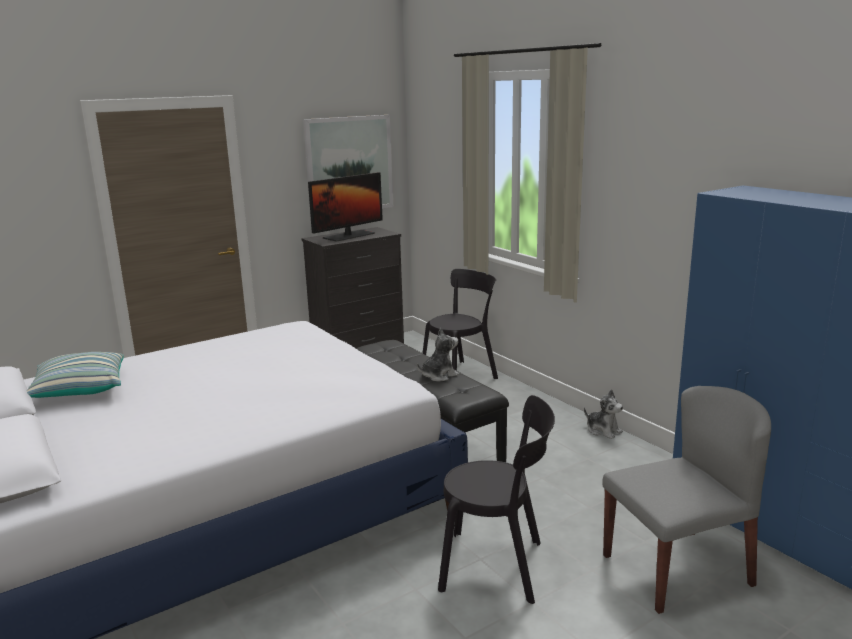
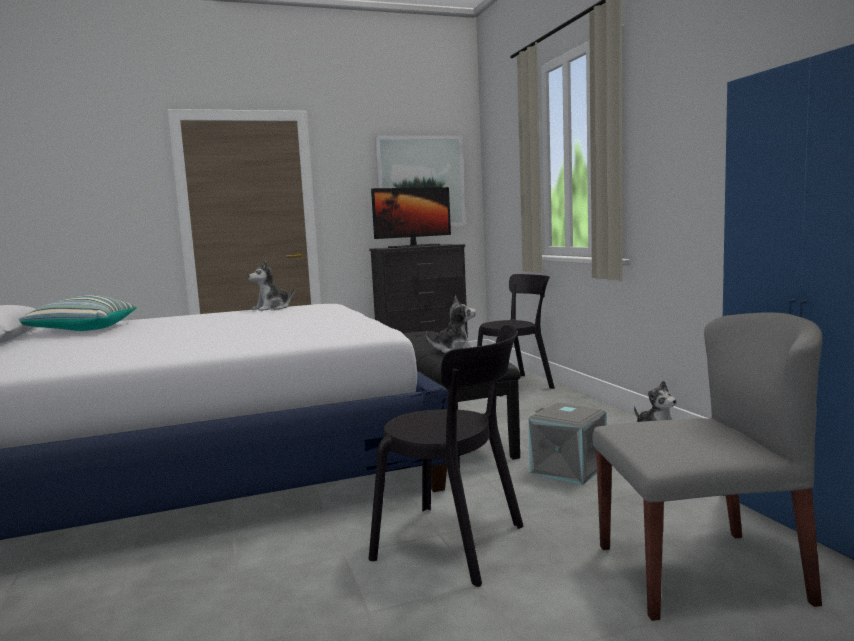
camera: 15 degrees right, 10 degrees down
none -> plush toy [248,261,294,311]
none -> grey storage box [528,403,607,485]

